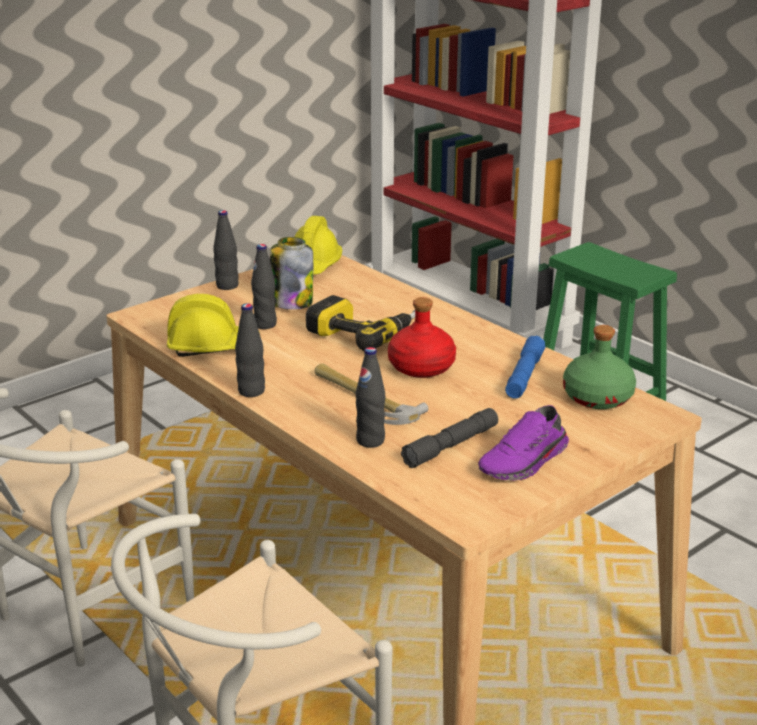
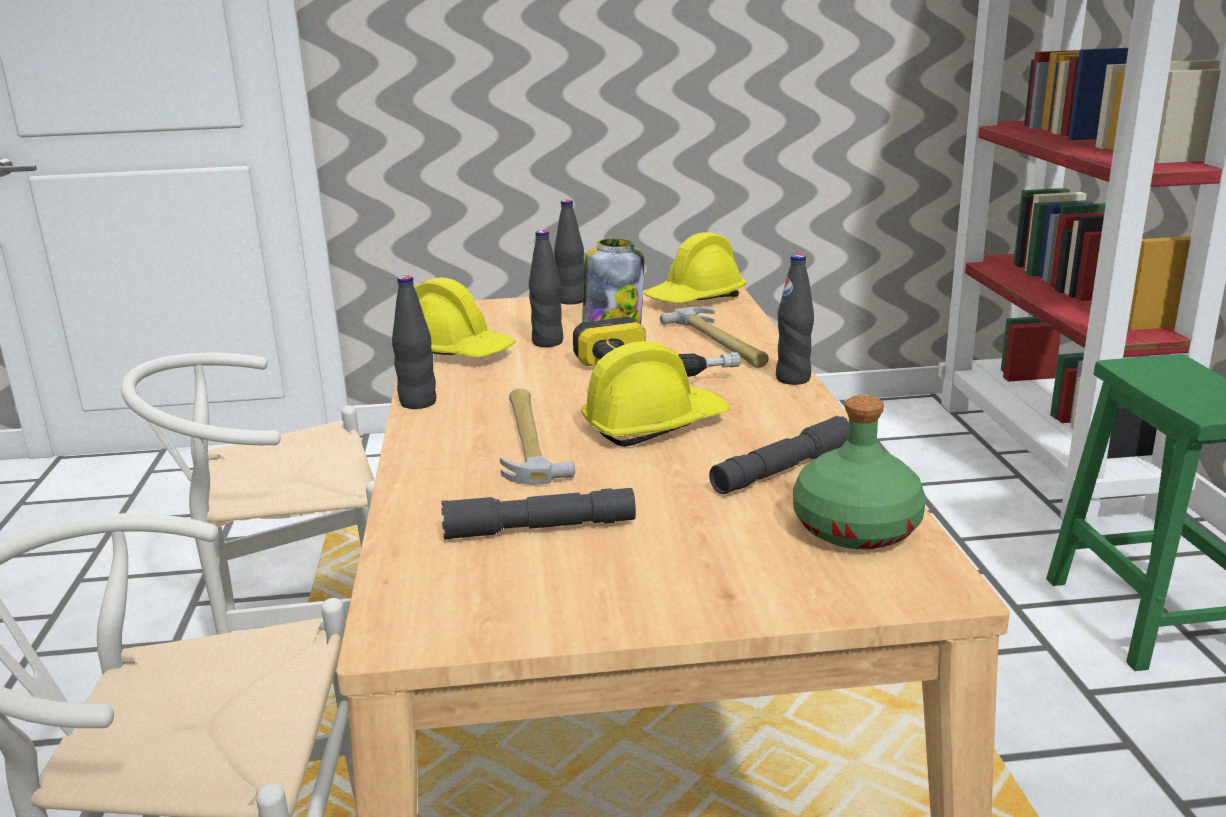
camera: 35 degrees right, 5 degrees down
black bottle [355,347,385,448] -> black bottle moved to [776,254,814,385]
red bottle [388,297,456,378] -> yellow hard hat [581,341,730,447]
purple shoe [478,405,569,481] -> none
blue flashlight [505,336,546,399] -> grey flashlight [709,416,849,494]
none -> hammer [660,307,769,368]

